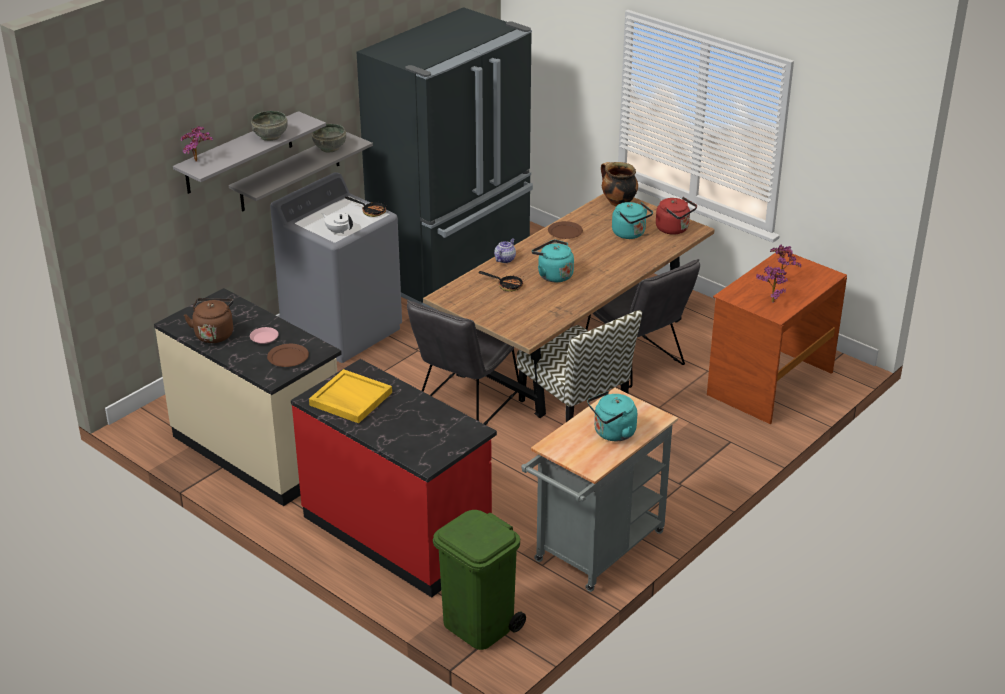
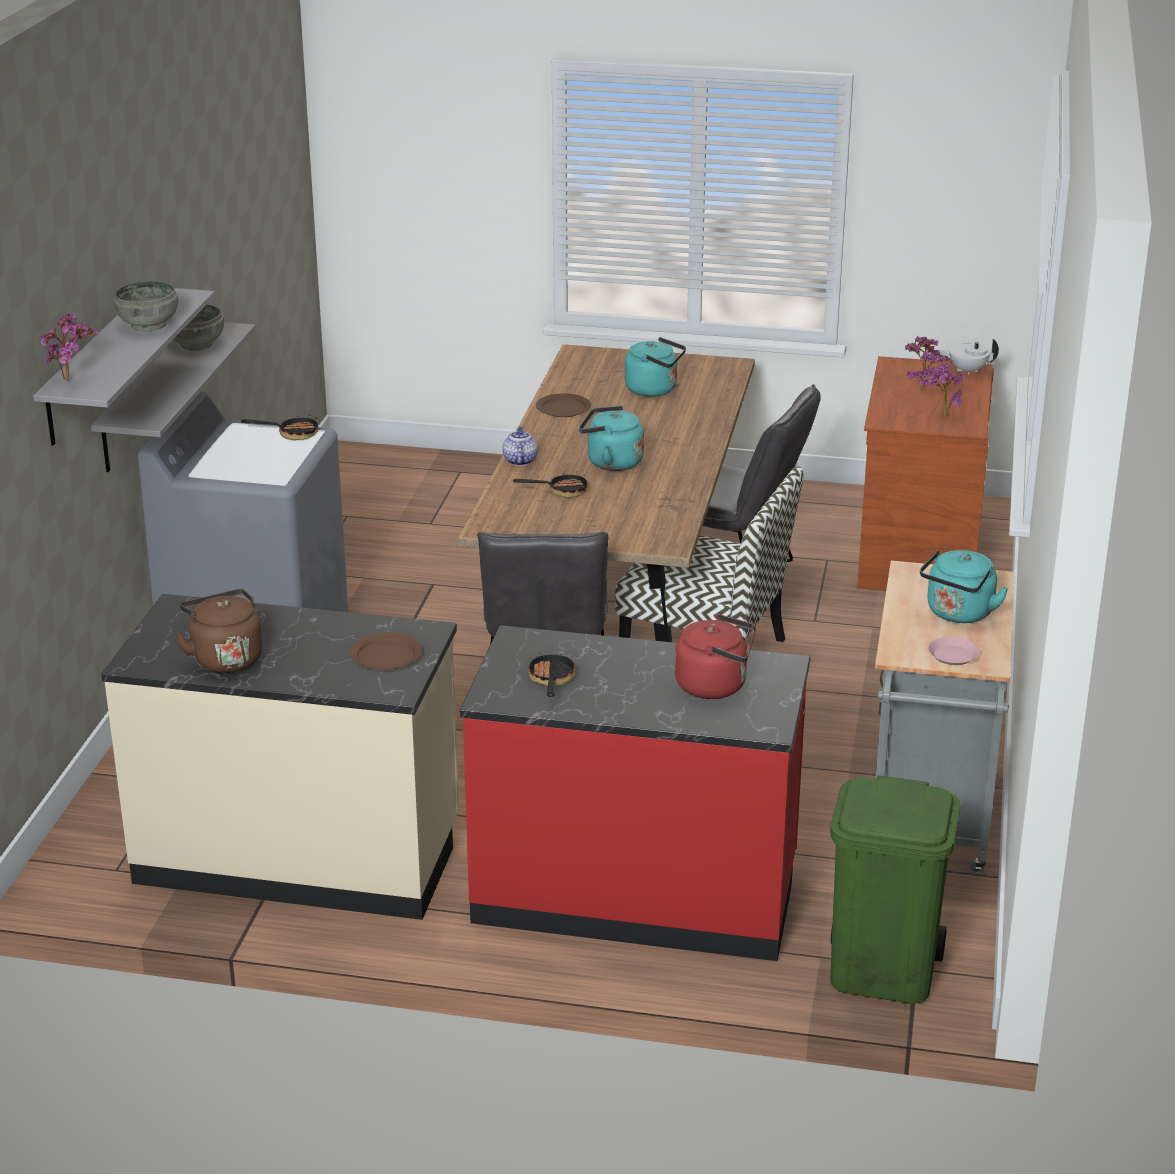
camera: 30 degrees left, 5 degrees down
pink plate [250,327,278,344] -> pink plate moved to [928,637,979,665]
yellow tray [309,369,392,423] -> frying pan [528,652,576,697]
white teapot [322,213,353,234] -> white teapot moved to [938,339,999,375]
black fridge [356,7,533,311] -> none
cooking pot [601,162,638,206] -> none
red kettle [656,197,697,235] -> red kettle moved to [675,614,756,699]

